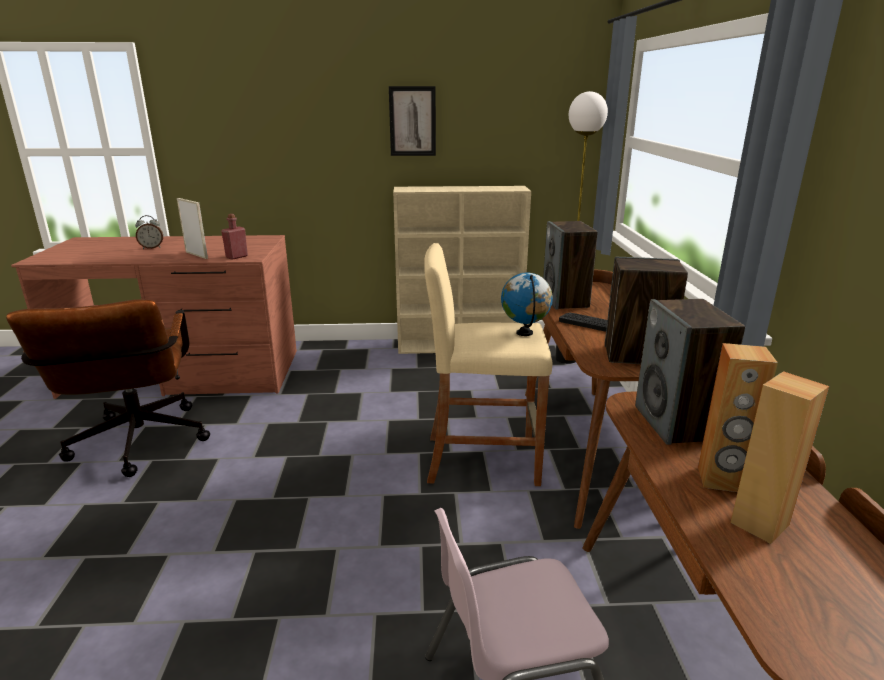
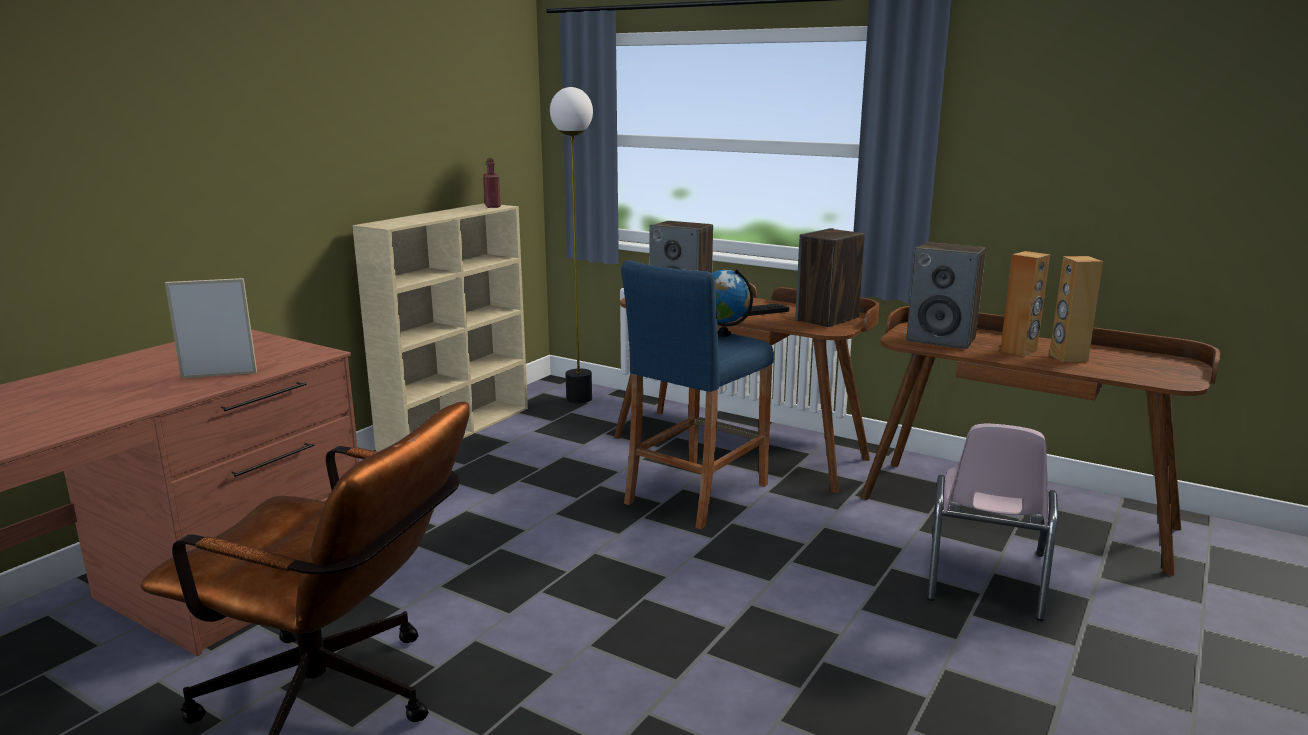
camera: 55 degrees left, 5 degrees down
alarm clock [135,215,163,249] -> none
red bottle [221,214,248,260] -> red bottle moved to [483,158,501,208]
picture [389,86,436,156] -> none
beige stool [424,243,553,486] -> blue stool [621,260,774,529]

